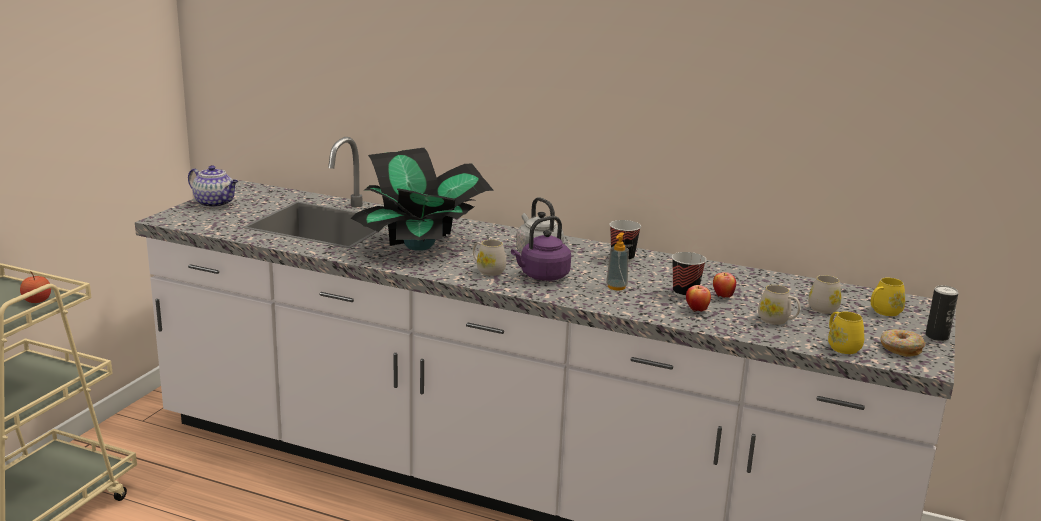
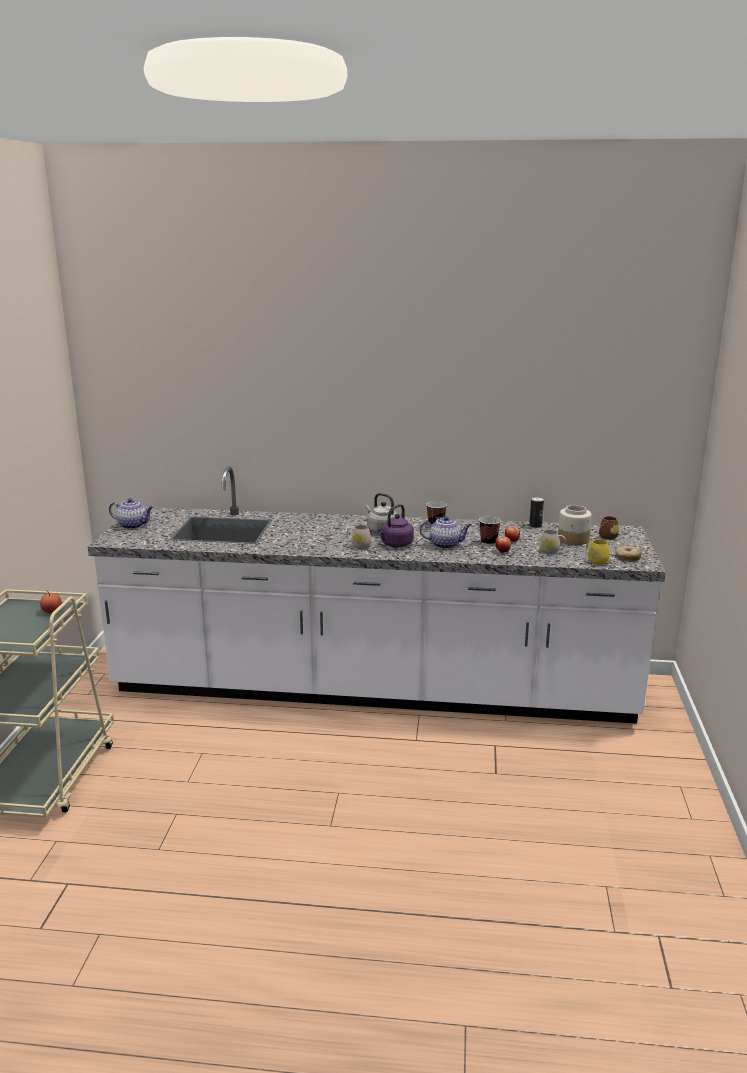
camera: 15 degrees left, 0 degrees up
potted plant [351,148,494,251] -> none
soap dispenser [606,232,629,290] -> teapot [419,516,471,549]
white mug [808,275,841,314] -> jar [558,505,592,545]
yellow mug [871,277,905,316] -> brown mug [599,516,619,540]
can [925,285,958,341] -> can moved to [529,497,544,528]

